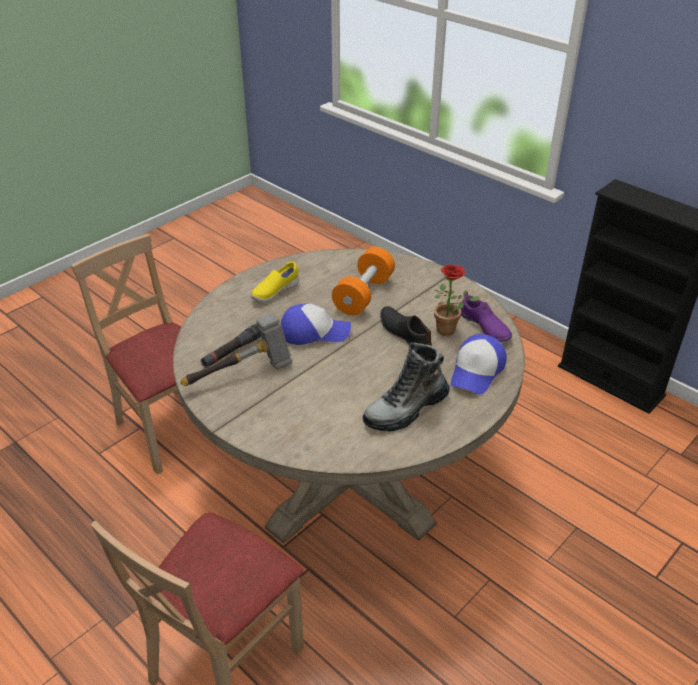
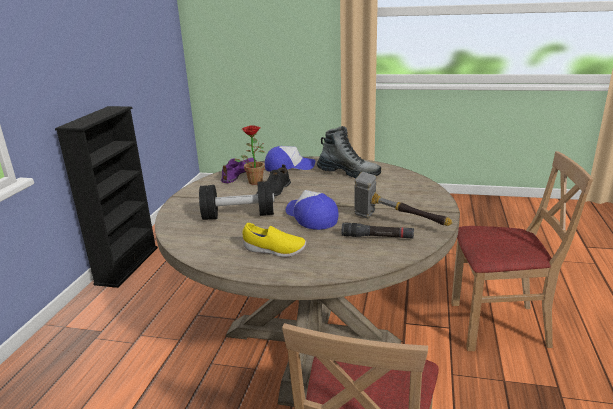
camera: 120 degrees left, 15 degrees down
orange dumbbell [332,247,395,316] -> black dumbbell [199,181,275,220]

